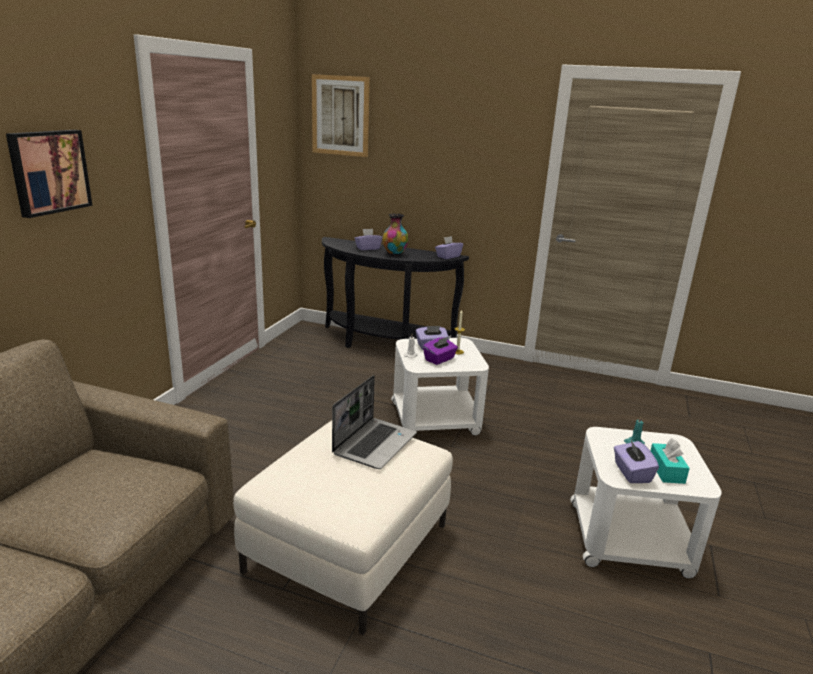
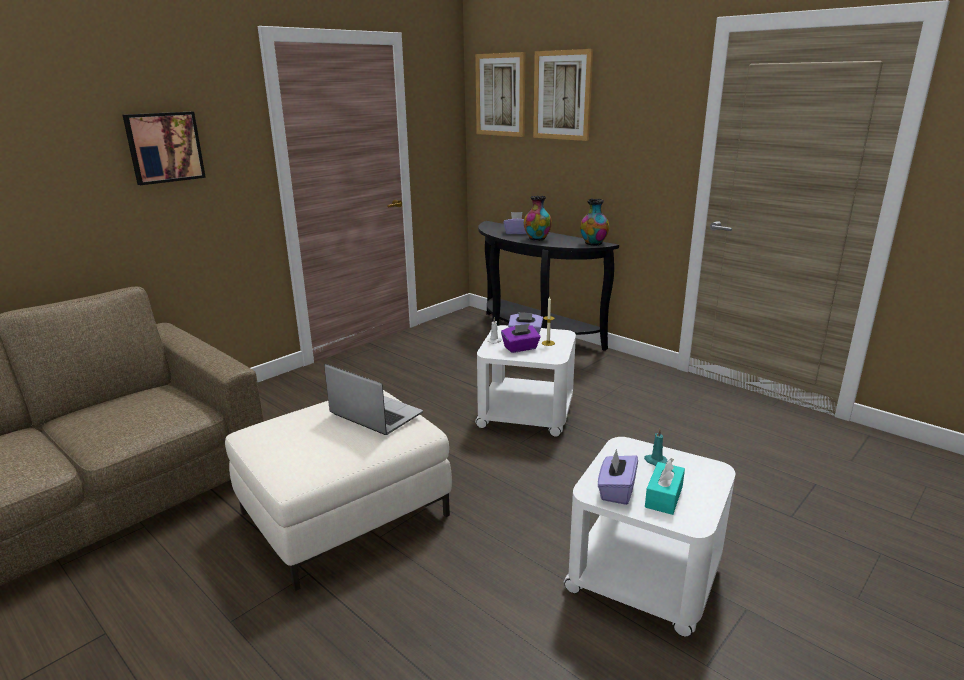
camera: 25 degrees right, 0 degrees up
laptop [332,375,417,469] -> laptop turned 105 degrees counterclockwise [324,364,423,435]
purple tissue box [435,236,463,259] -> vase [580,199,609,246]
none -> picture [533,49,593,141]

